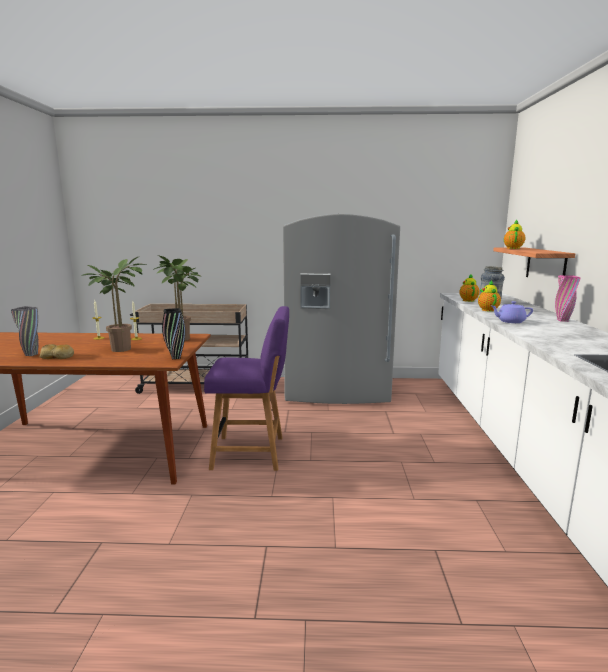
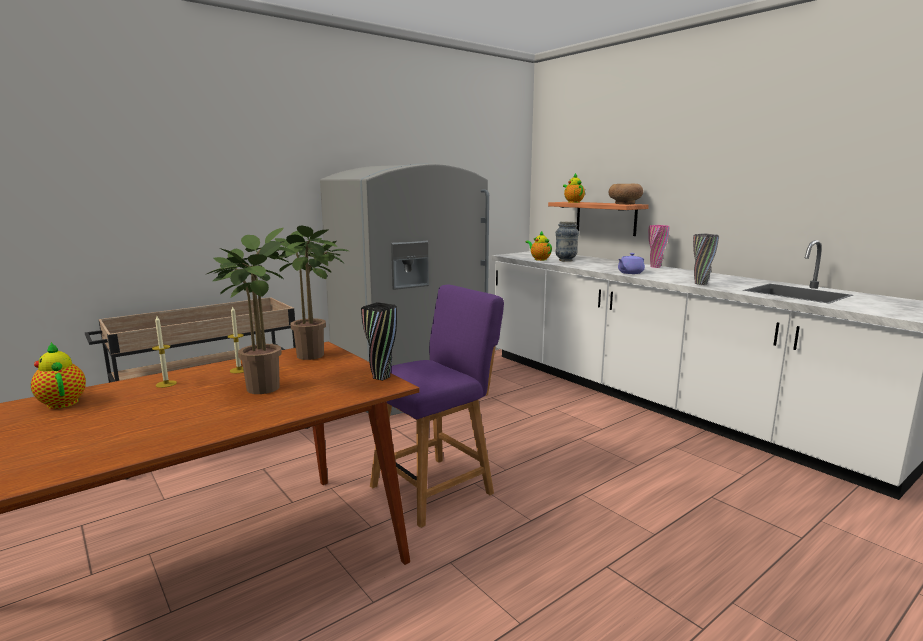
camera: 40 degrees left, 0 degrees up
grey vase [11,306,39,356] -> grey vase moved to [693,234,719,285]
bread [39,344,74,359] -> none
teapot [478,280,501,312] -> teapot moved to [31,342,86,409]
none -> brown bowl [609,184,643,204]

